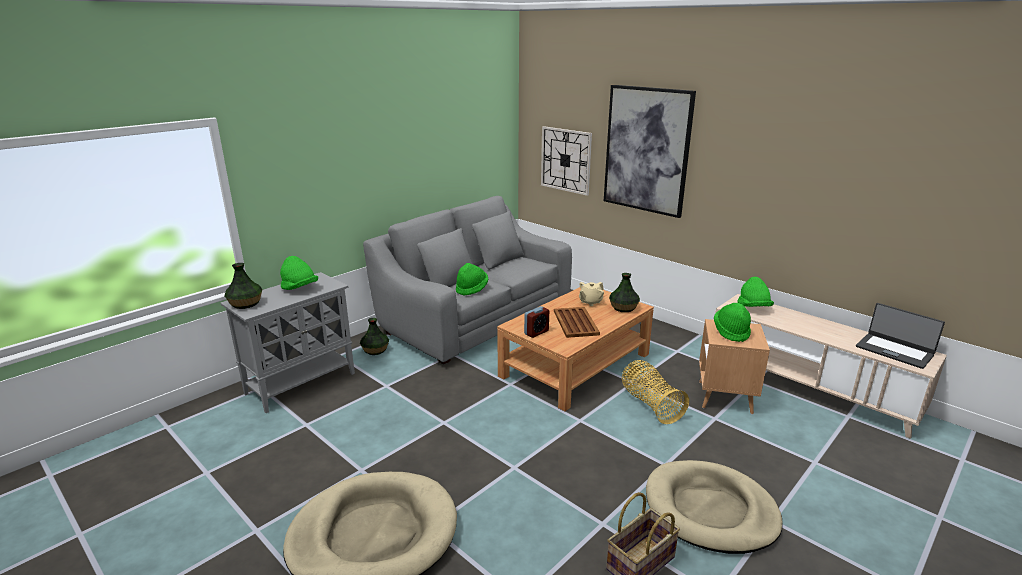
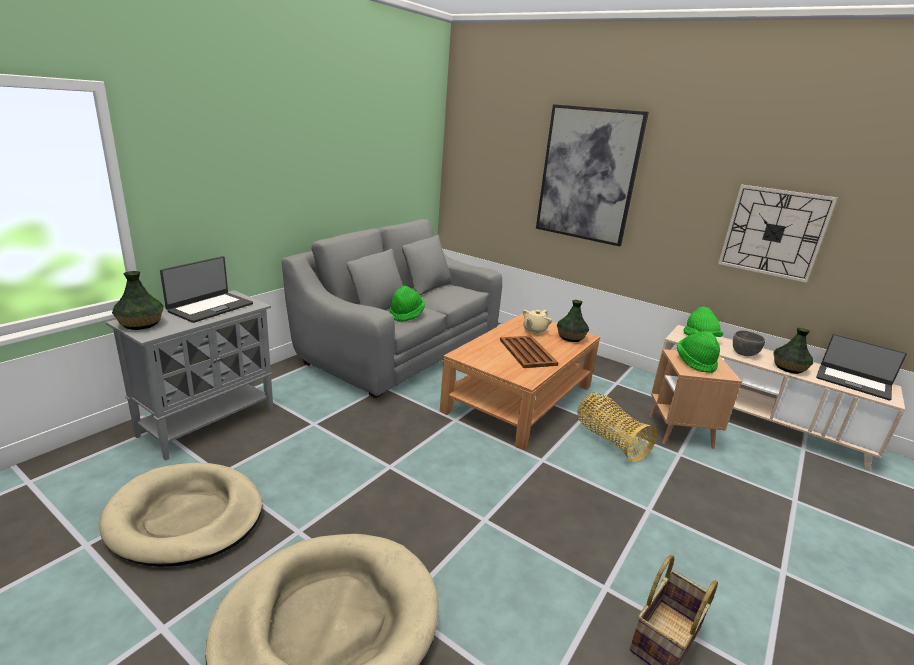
camera: 10 degrees left, 0 degrees up
green hat [280,256,318,290] -> laptop [160,256,253,323]
vase [360,318,389,355] -> vase moved to [774,328,813,374]
alarm clock [524,306,549,338] -> none
wall clock [541,126,592,196] -> wall clock moved to [718,184,837,283]
beige dog bed [646,460,782,554] -> beige dog bed moved to [99,463,262,567]
none -> grey bowl [733,330,765,356]

